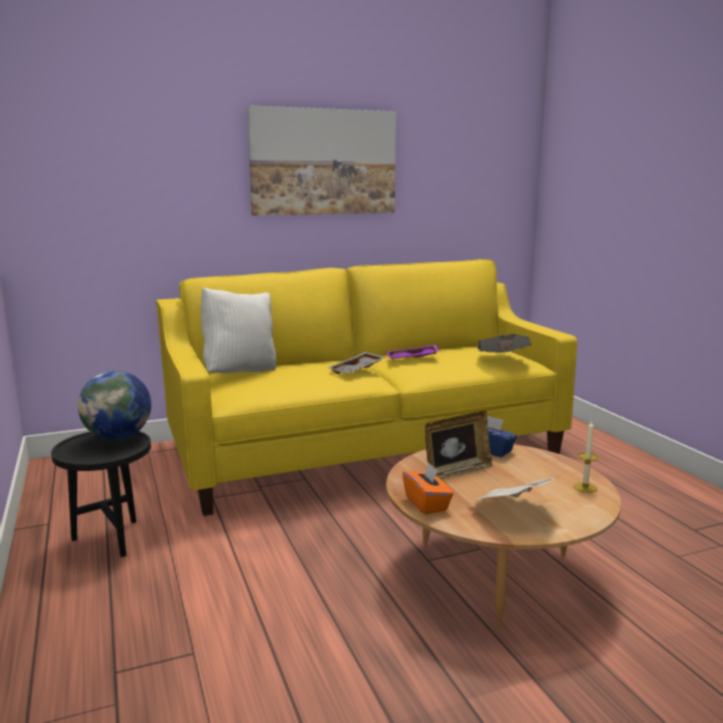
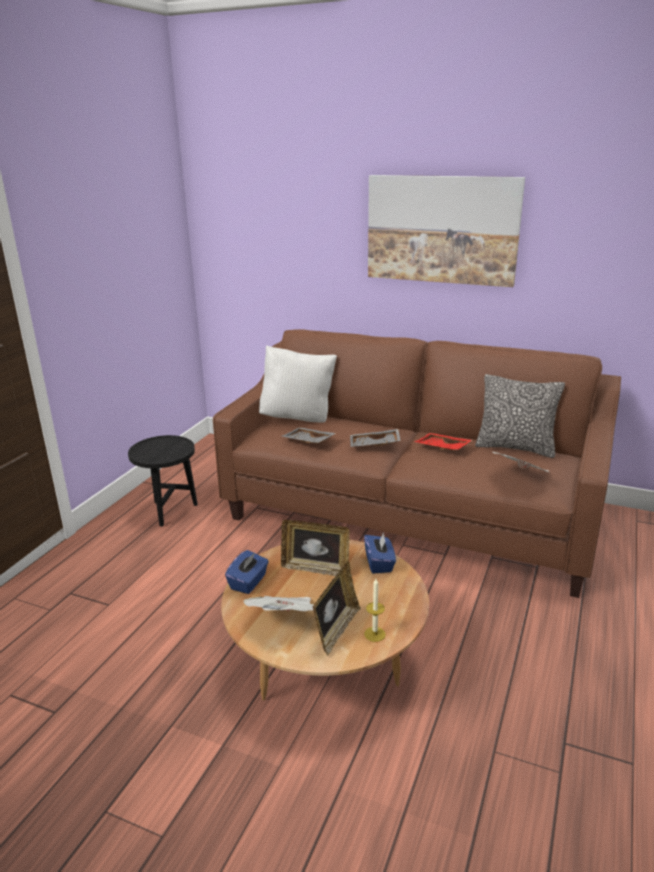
camera: 45 degrees right, 10 degrees up
globe [78,371,151,440] -> none
yellow sofa [156,259,577,516] -> brown sofa [213,329,621,598]
purple tray [387,345,439,359] -> red tray [414,433,472,451]
orange tissue box [403,463,453,515] -> blue tissue box [225,550,269,594]
none -> grey tray [282,427,336,444]
none -> picture frame [313,561,361,656]
none -> pillow [475,374,565,458]

